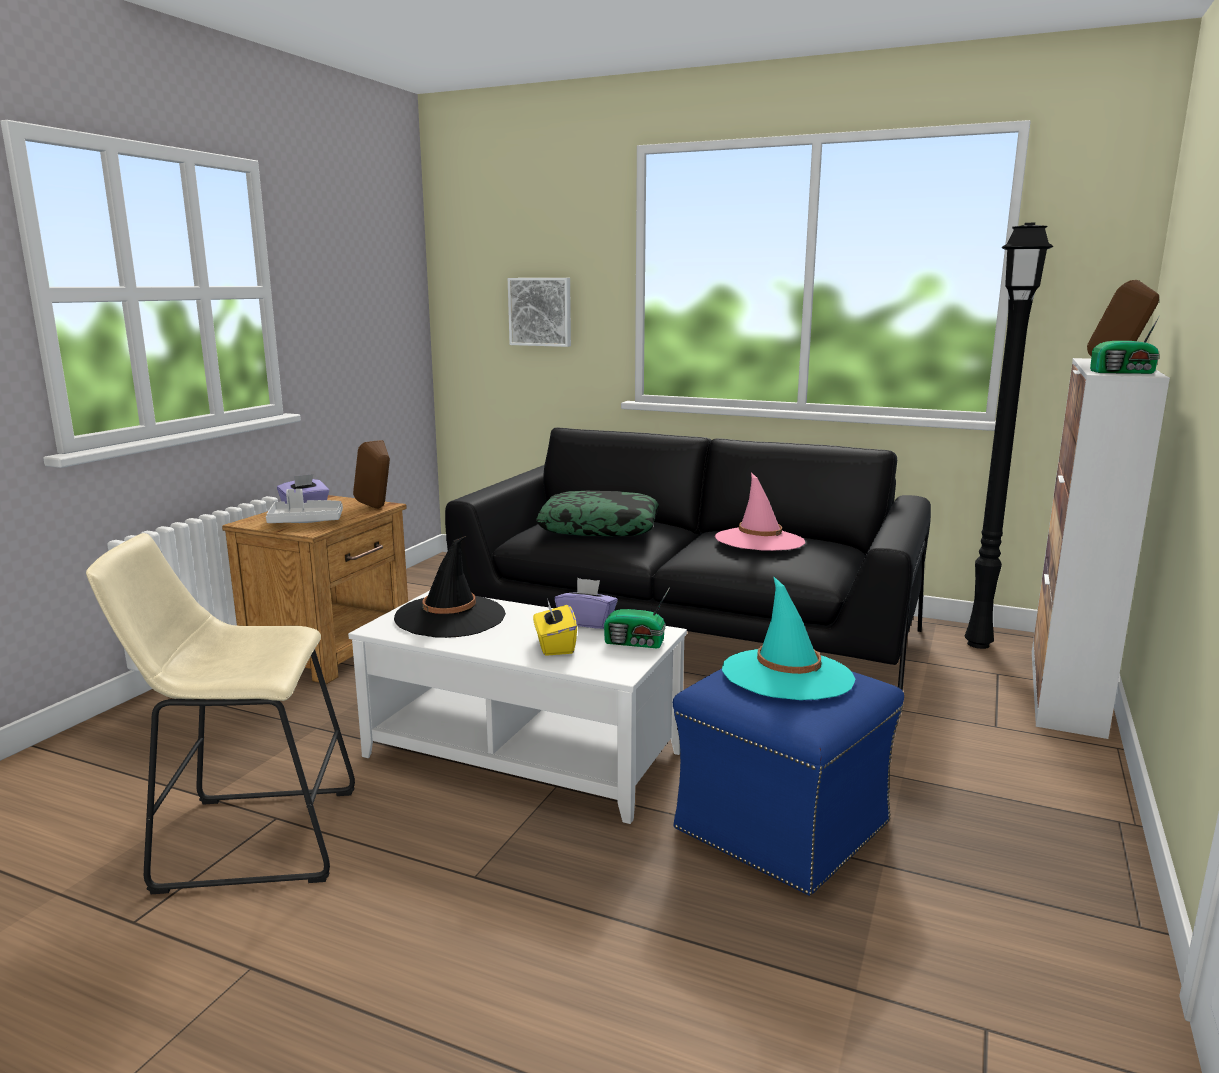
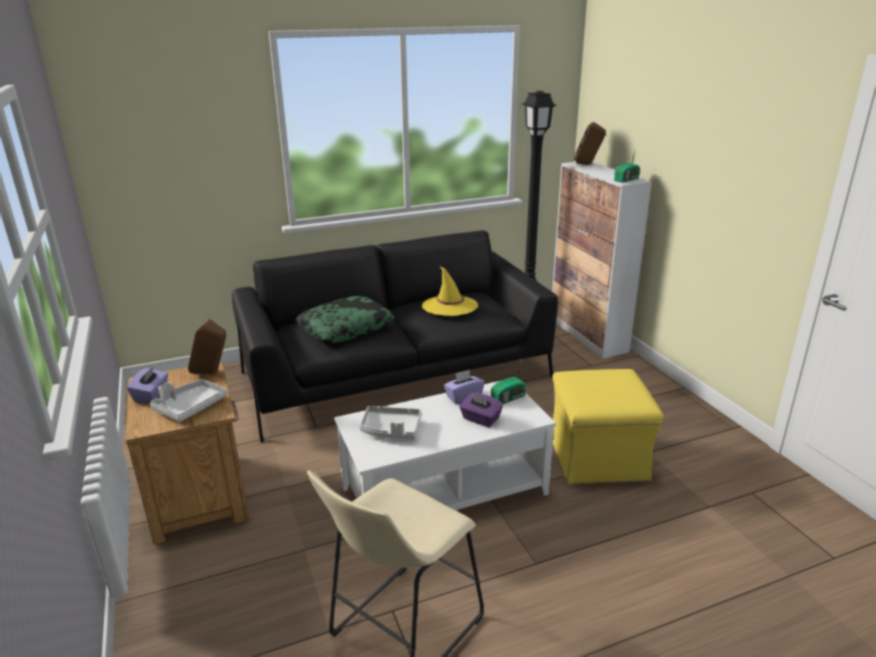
camera: 45 degrees left, 10 degrees up
black hat [394,536,506,638] -> grey tray [360,406,422,439]
picture [508,278,571,347] -> none
yellow tissue box [533,598,577,656] -> purple tissue box [459,392,503,427]
blue ottoman [673,668,904,896] -> yellow ottoman [552,369,664,485]
pink hat [715,473,805,551] -> yellow hat [422,266,478,316]
turquoise hat [722,576,855,700] -> none

